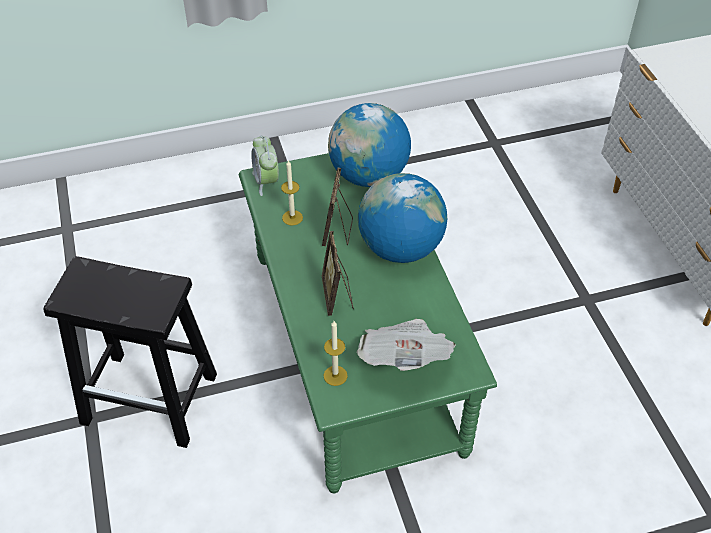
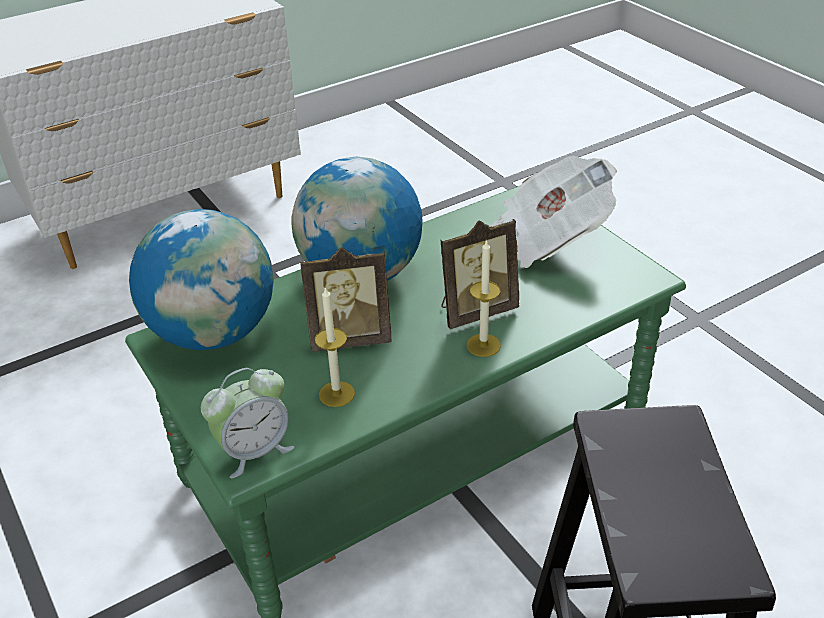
camera: 105 degrees left, 10 degrees down
candle [323,321,348,386] -> candle moved to [467,239,501,357]

